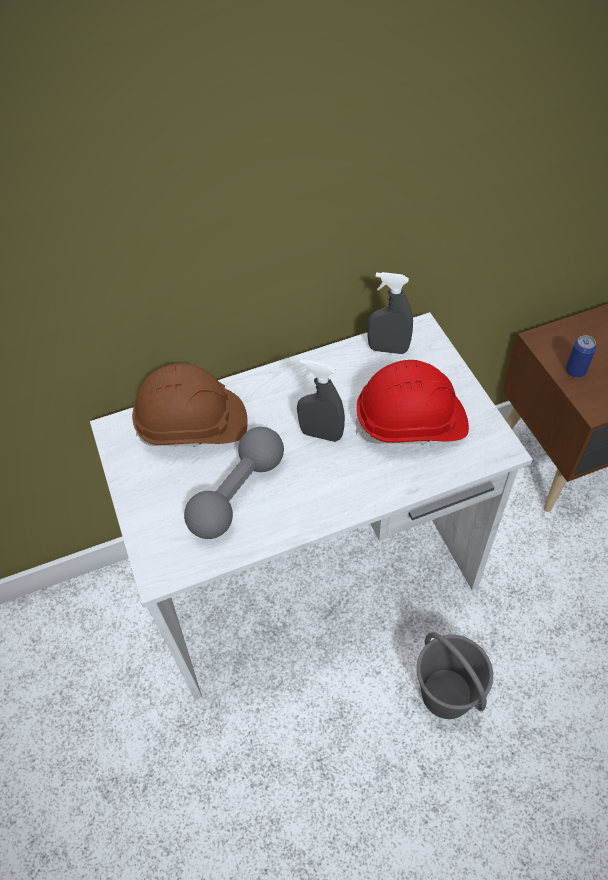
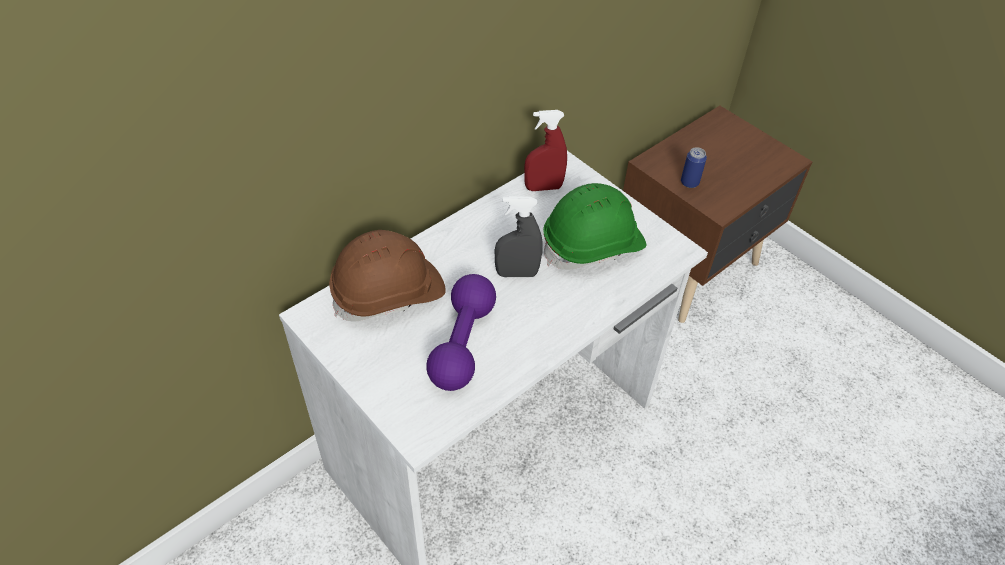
camera: 25 degrees left, 5 degrees down
grey dumbbell [184,427,284,539] -> purple dumbbell [426,274,496,391]
red hard hat [356,360,469,445] -> green hard hat [543,183,646,270]
grey spray bottle [367,272,413,354] -> red spray bottle [524,110,567,191]
grey bucket [417,632,493,719] -> none

